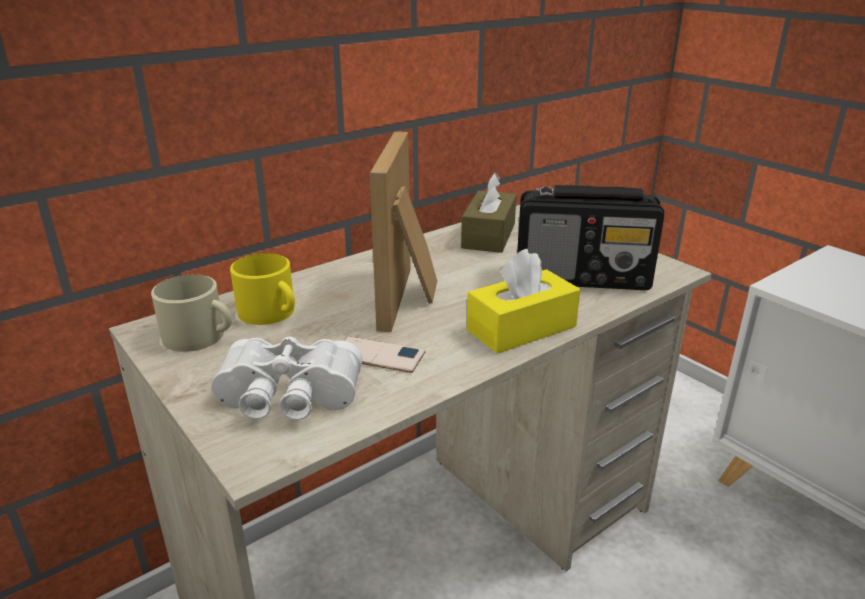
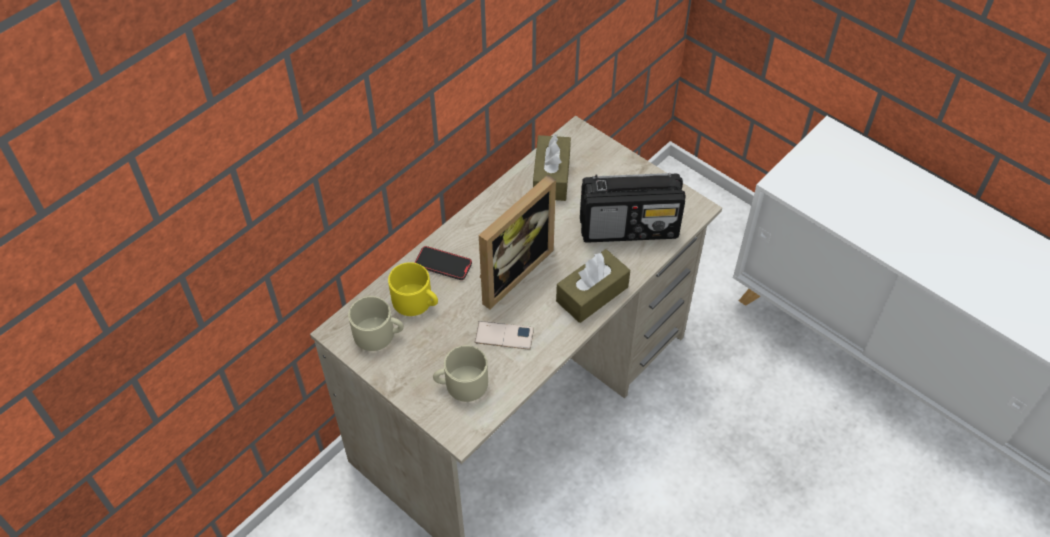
camera: 10 degrees left, 25 degrees up
white binoculars [211,336,362,420] -> beige mug [433,345,488,402]
picture frame [369,132,437,332] -> picture frame turned 135 degrees counterclockwise [479,175,556,310]
yellow tissue box [467,249,580,354] -> brown tissue box [556,249,630,323]
none -> phone [415,246,472,280]

